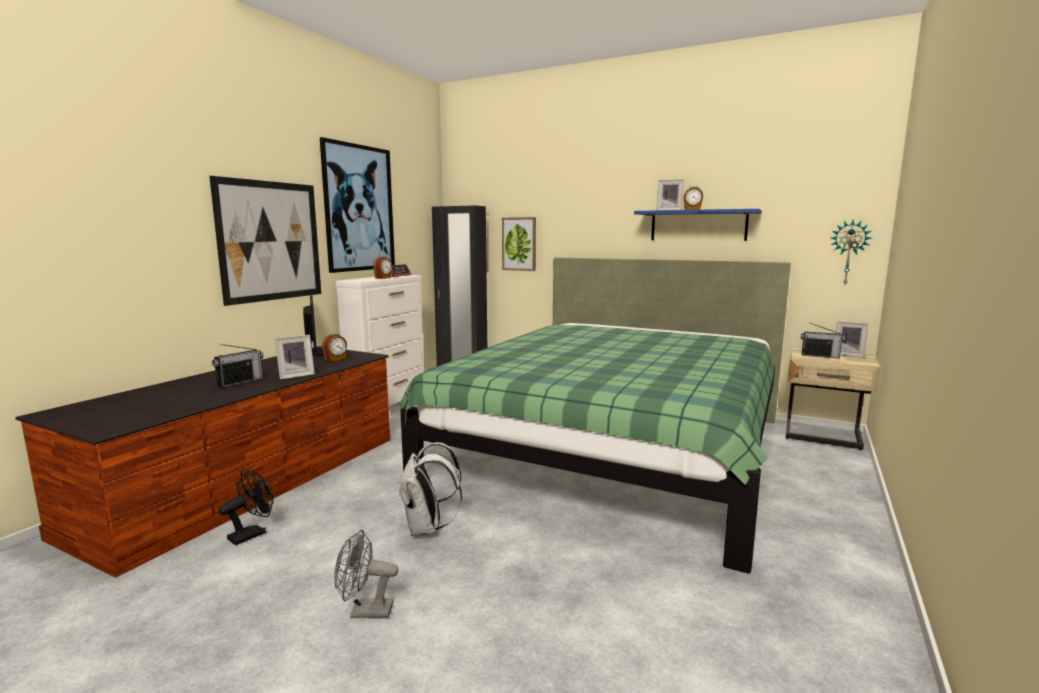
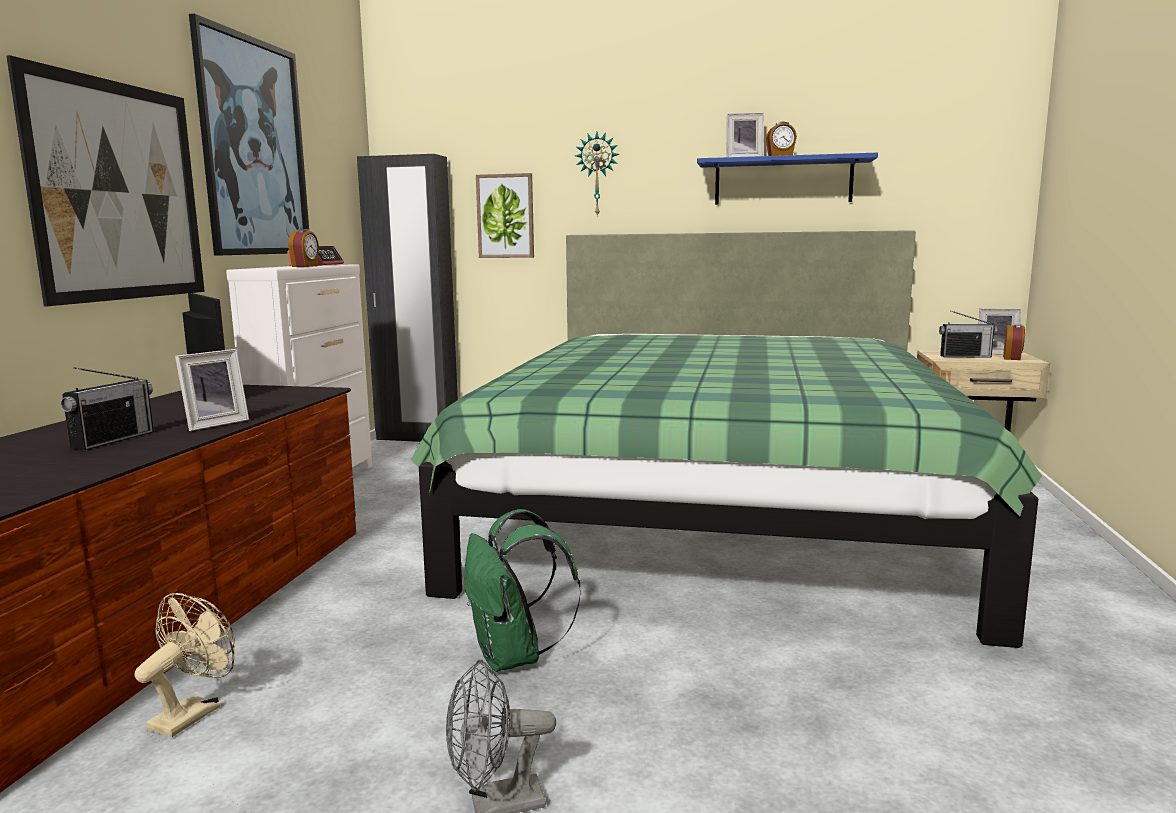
camera: 15 degrees left, 0 degrees up
black fan [219,470,274,545] -> beige fan [135,593,235,737]
alarm clock [322,334,347,362] -> alarm clock moved to [1003,324,1025,360]
white backpack [399,442,462,536] -> green backpack [464,509,581,672]
wall clock [831,219,872,285] -> wall clock moved to [575,132,620,217]

